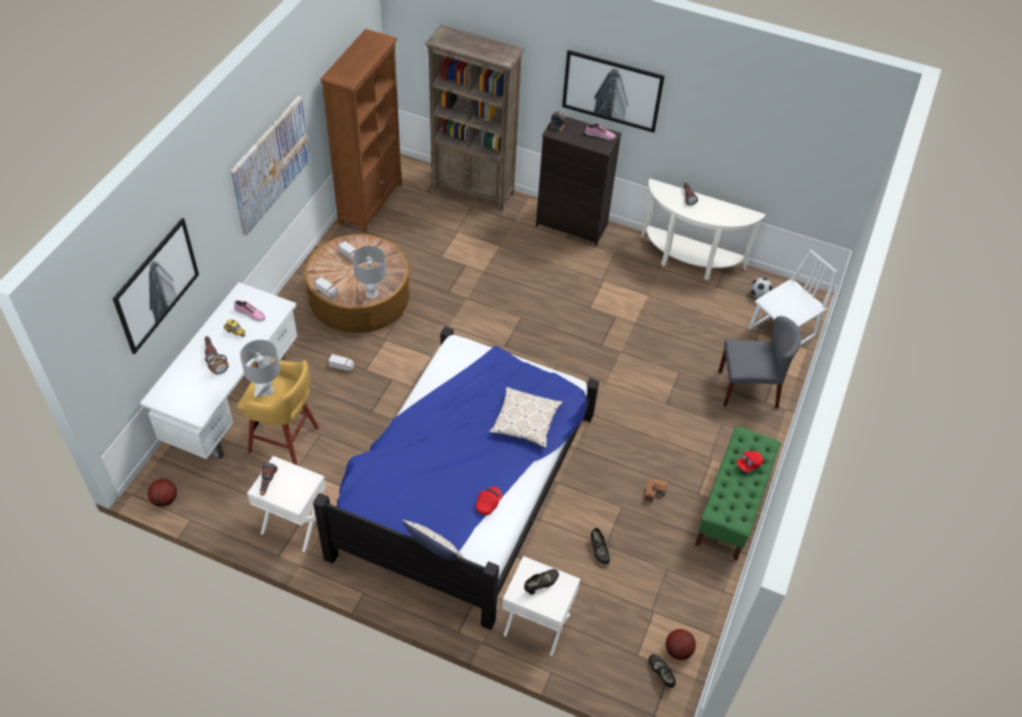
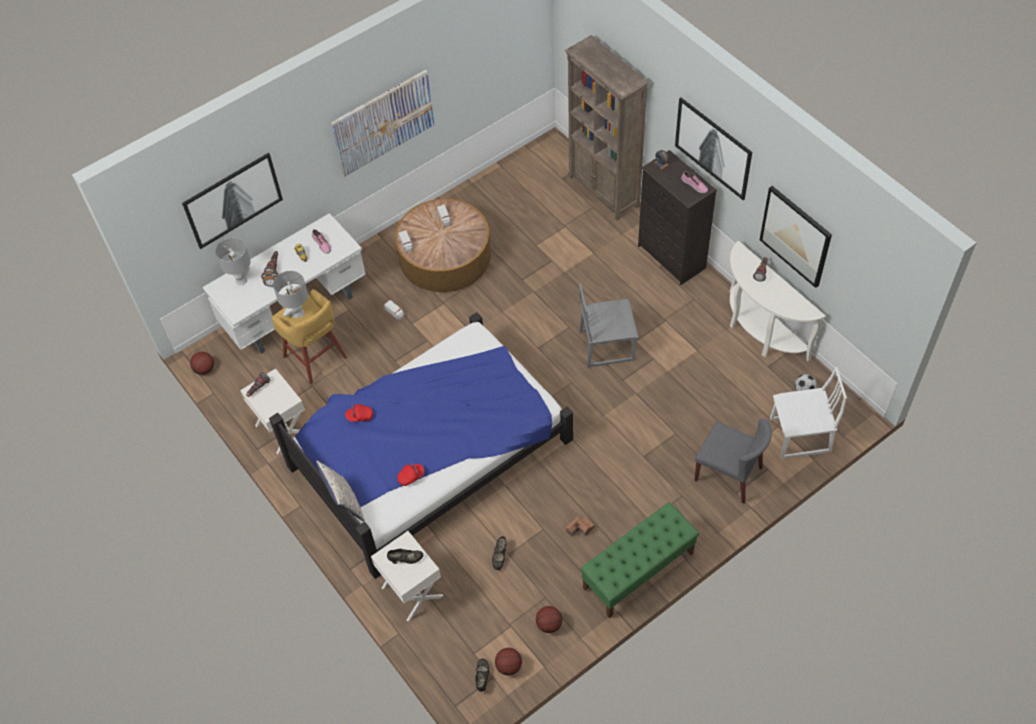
camera: 35 degrees right, 5 degrees up
brown bookcase [320,29,402,233] -> none
grey table lamp [353,246,386,298] -> grey table lamp moved to [215,237,251,285]
pillow [489,387,563,448] -> none
red cap [737,451,764,472] -> red cap moved to [345,404,373,422]
none -> basketball [536,606,562,633]
none -> grey chair [579,283,639,367]
none -> picture [760,186,832,288]

